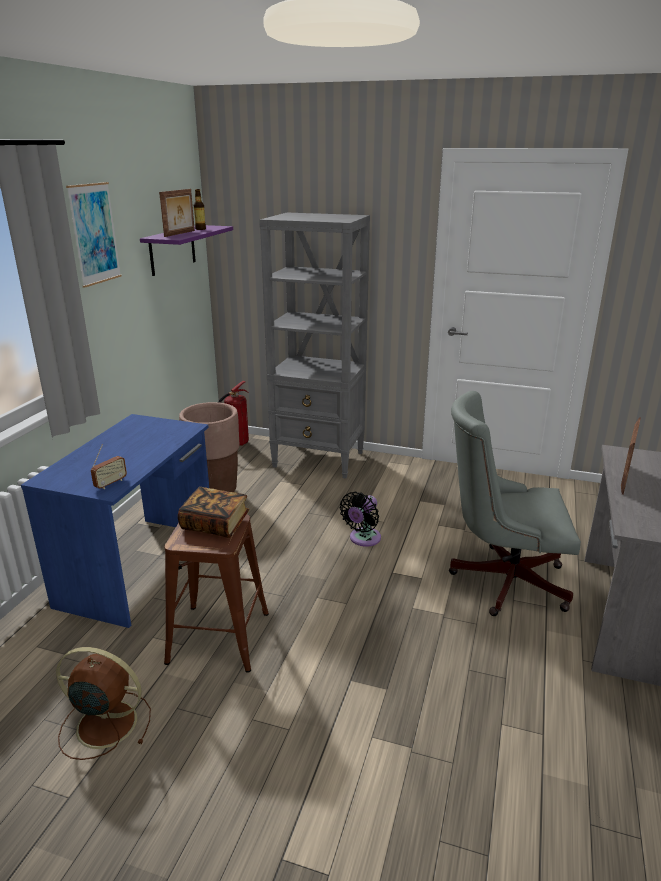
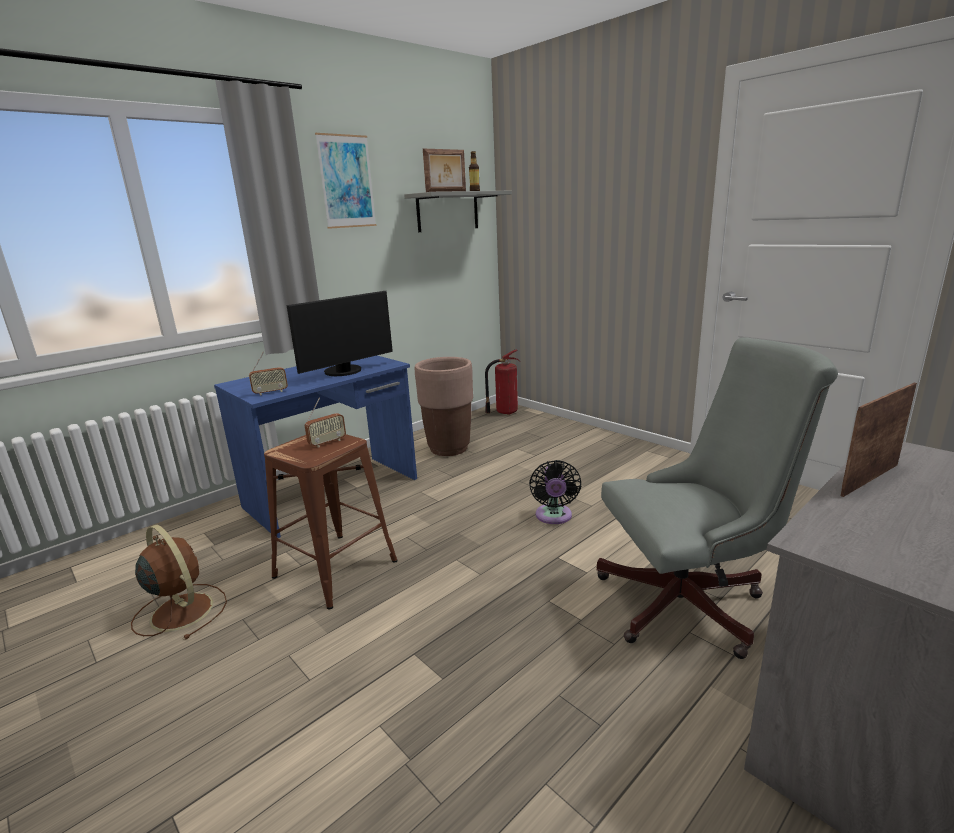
camera: 30 degrees right, 5 degrees down
purple shelf [140,225,233,276] -> grey shelf [404,191,512,232]
book [178,487,249,538] -> radio [305,397,346,448]
grey bookcase [259,213,370,478] -> none
black fan [340,492,381,547] -> black fan turned 60 degrees counterclockwise [529,460,581,524]
grey office chair [449,391,581,616] -> grey office chair turned 135 degrees clockwise [597,337,838,659]
none -> monitor [286,291,393,376]

